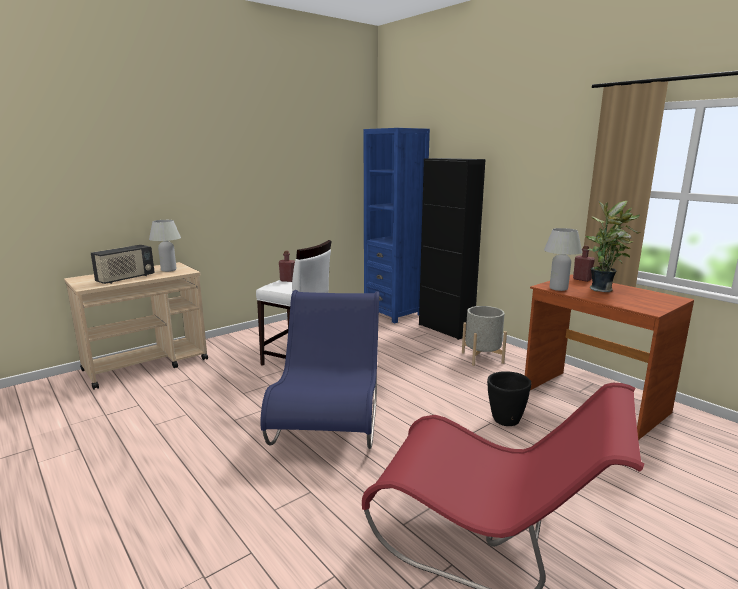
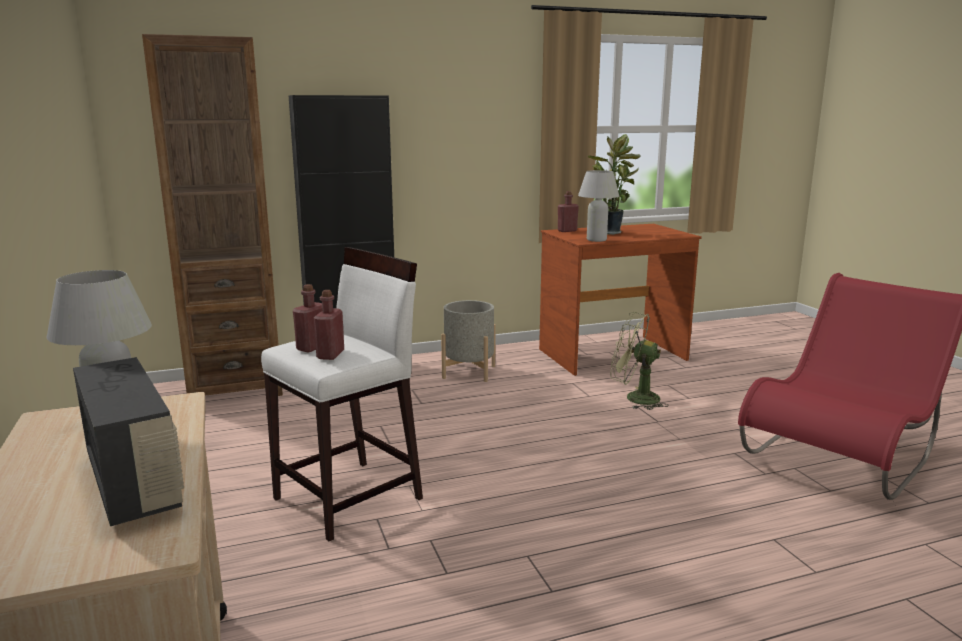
camera: 70 degrees left, 0 degrees up
blue chair [260,290,380,449] -> none
blue bookcase [364,128,430,324] -> brown bookcase [142,34,283,396]
black planter [487,371,531,426] -> green fan [611,312,669,410]
none -> red bottle [314,290,344,360]

